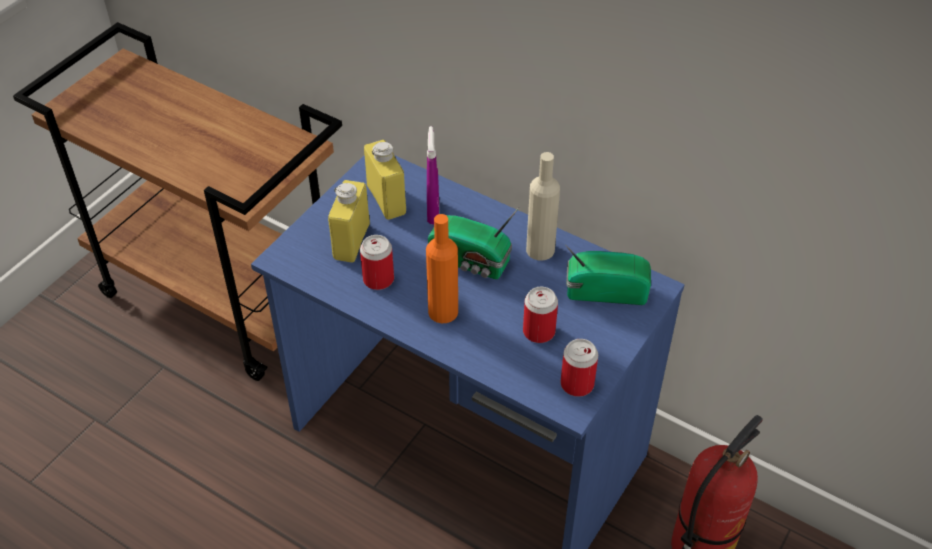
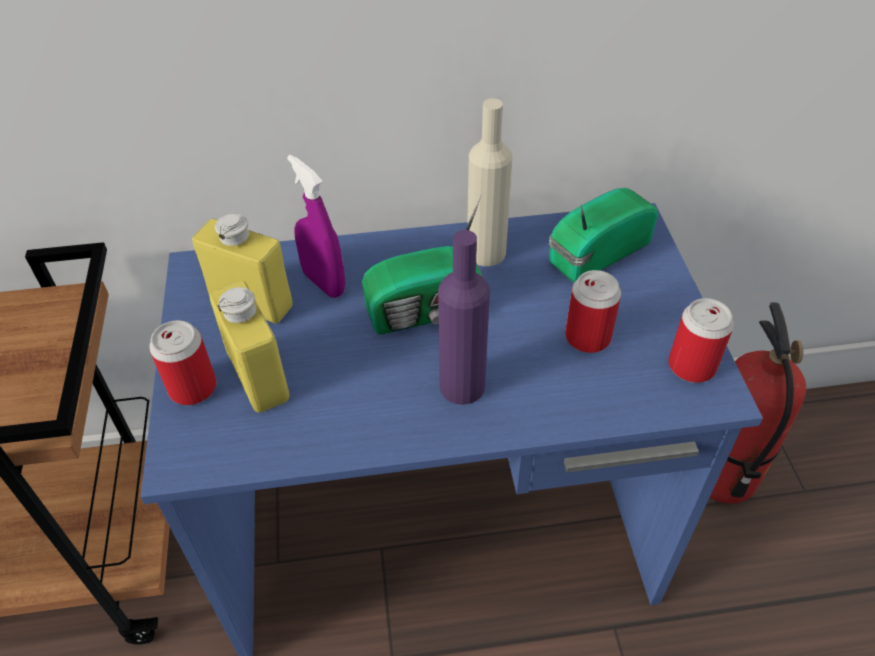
camera: 40 degrees left, 0 degrees up
can [360,235,394,290] -> can moved to [149,320,216,405]
orange bottle [426,214,458,323] -> purple bottle [438,230,490,405]

